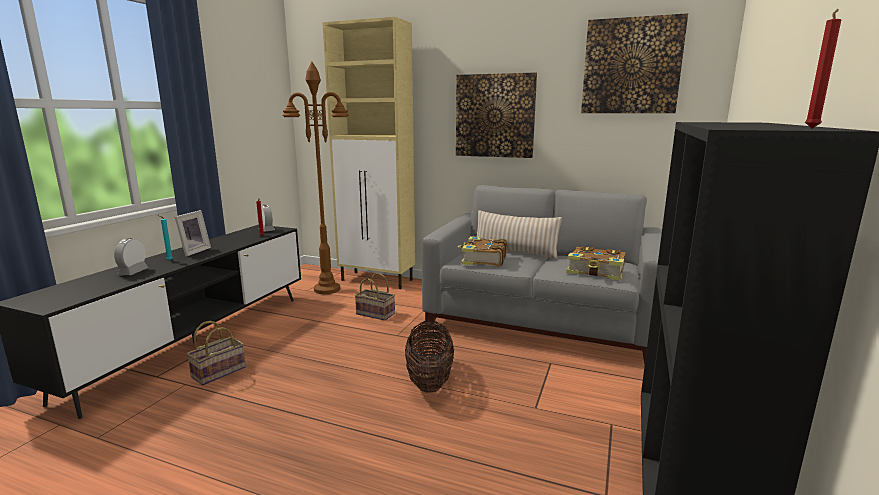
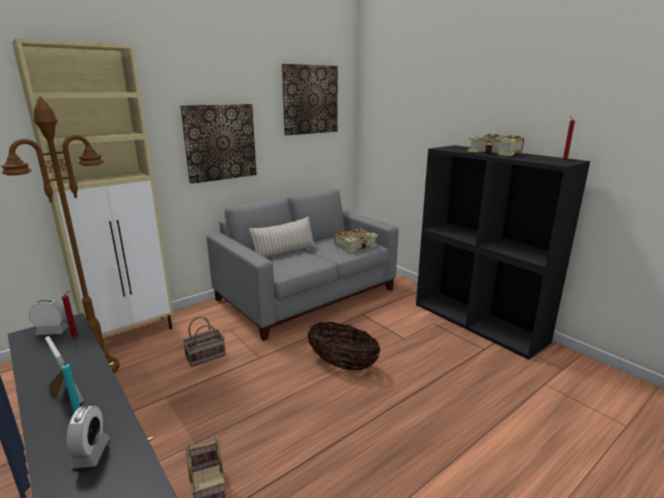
camera: 60 degrees left, 5 degrees up
alarm clock [114,238,149,275] -> alarm clock turned 135 degrees counterclockwise [66,406,110,469]
book [458,236,507,266] -> book moved to [468,134,524,156]

